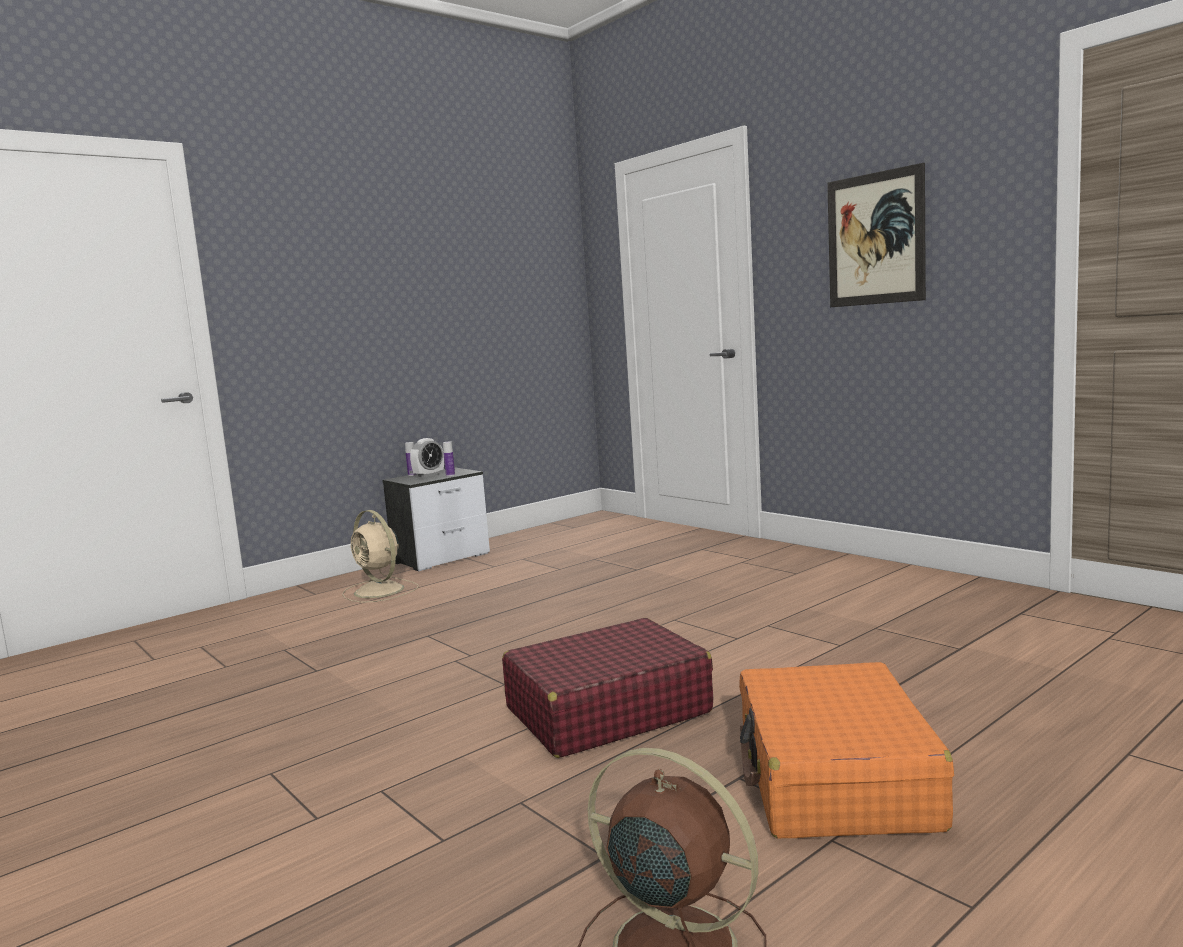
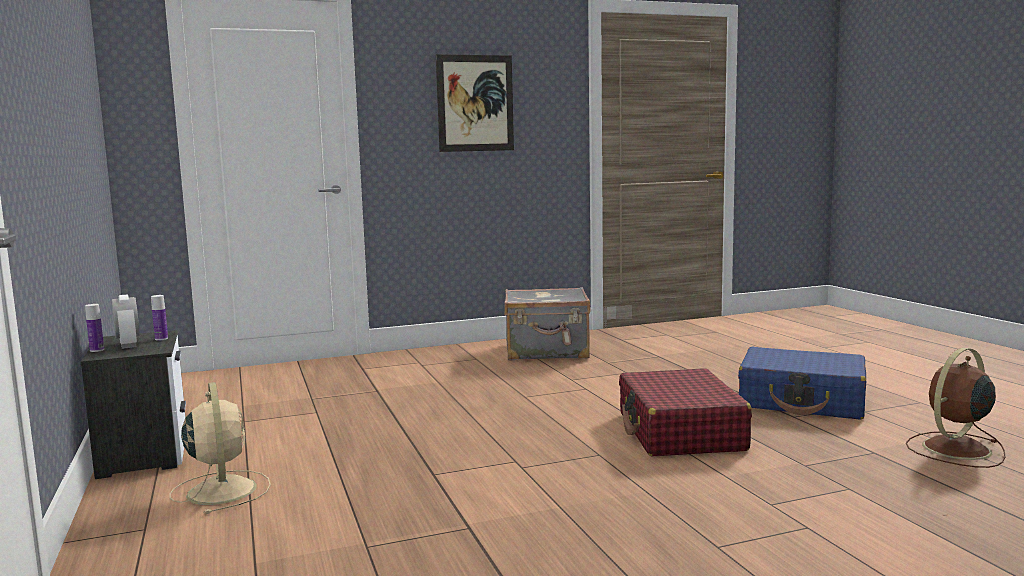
camera: 70 degrees left, 0 degrees up
beige fan [342,510,419,603] -> beige fan turned 90 degrees counterclockwise [170,382,271,514]
orange suitcase [739,662,954,838] -> blue suitcase [738,347,866,420]
none -> grey suitcase [504,287,590,360]

